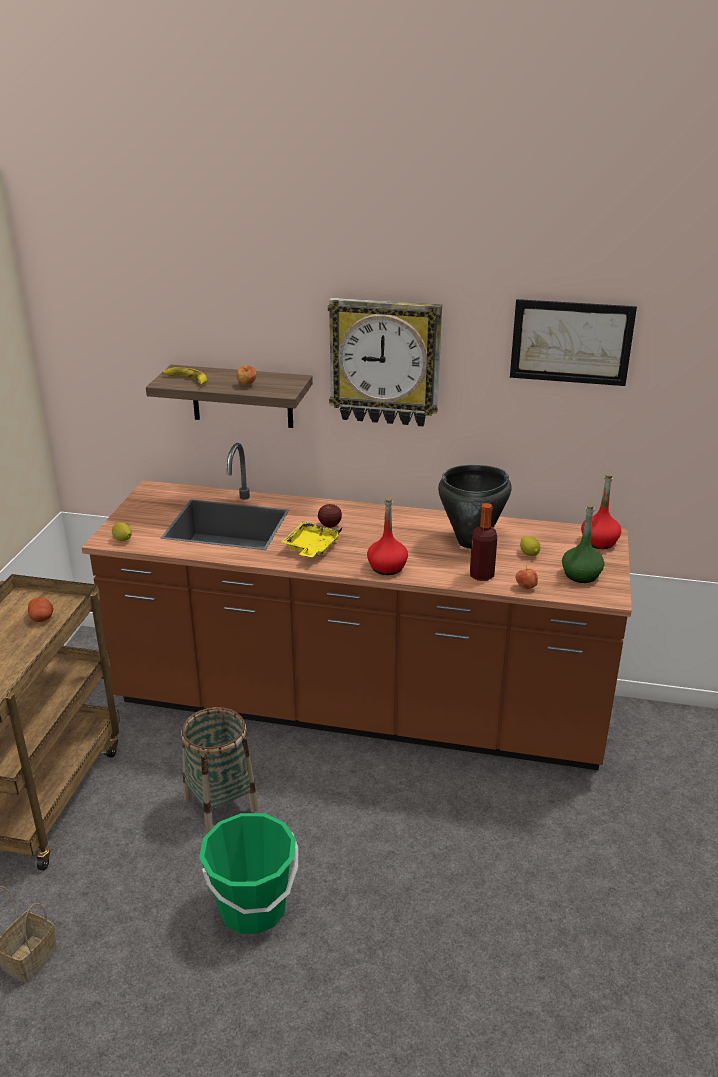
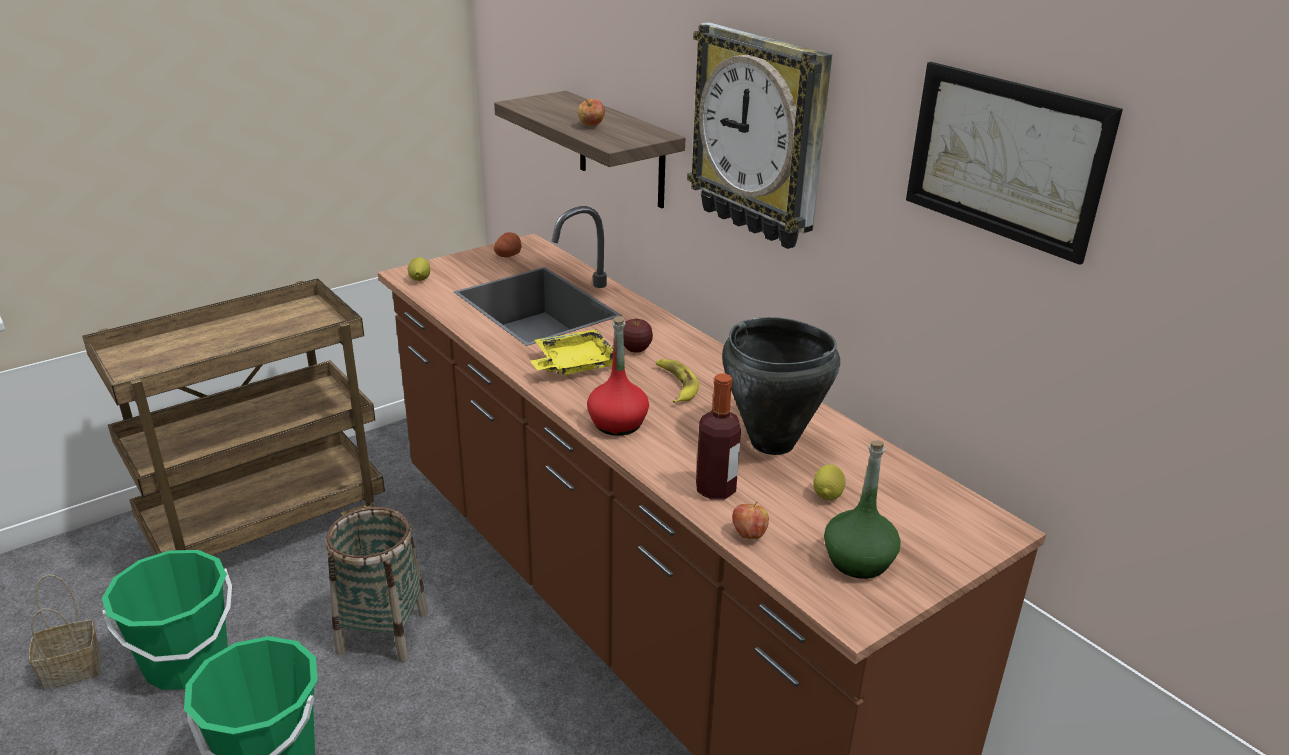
camera: 40 degrees right, 0 degrees up
potato [28,597,54,622] -> potato moved to [494,232,522,258]
banana [163,367,207,385] -> banana moved to [656,359,699,403]
red bottle [581,474,622,549] -> none
none -> green bucket [102,550,232,690]

